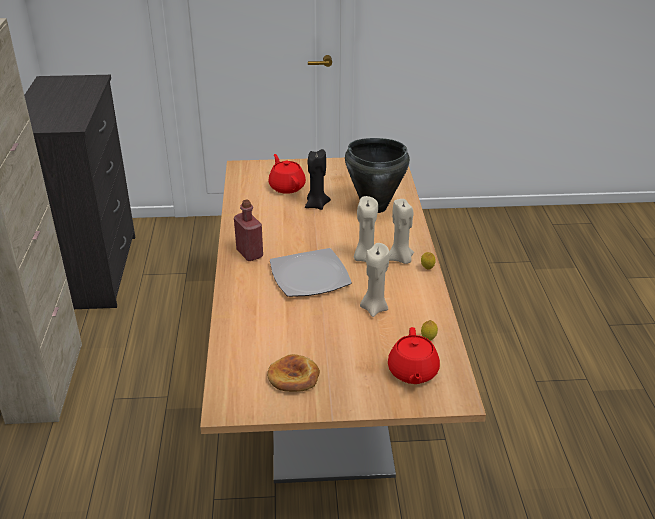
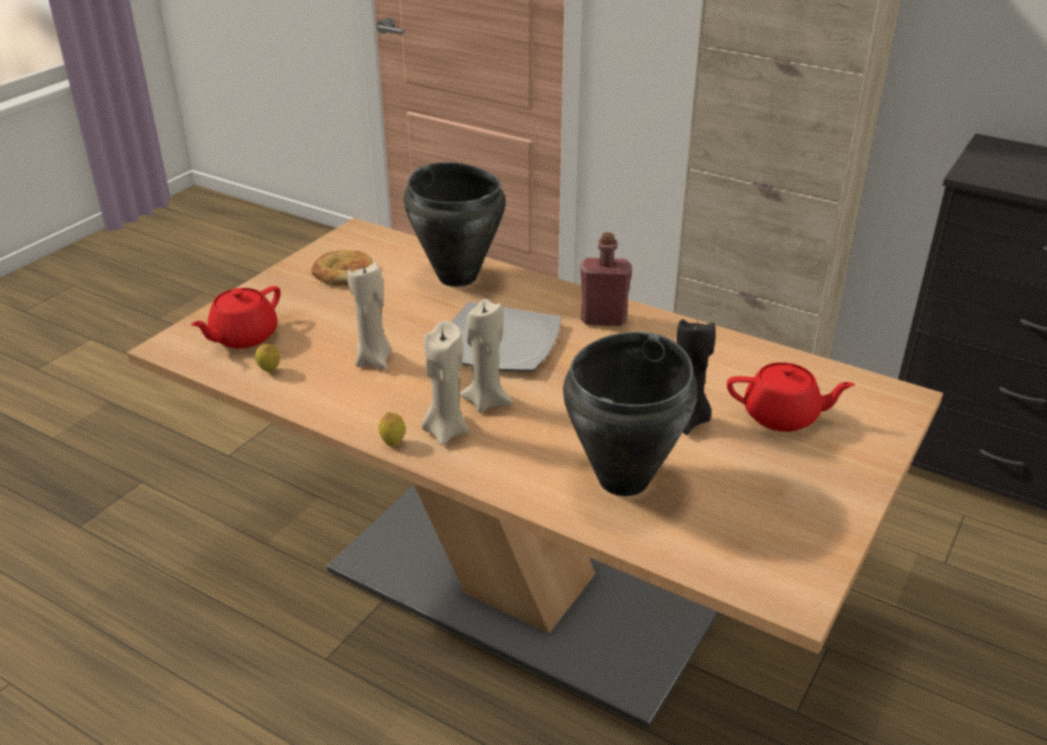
camera: 125 degrees right, 0 degrees up
red teapot [388,327,440,384] -> red teapot turned 90 degrees counterclockwise [191,286,281,349]
none -> black cooking pot [404,162,506,287]

